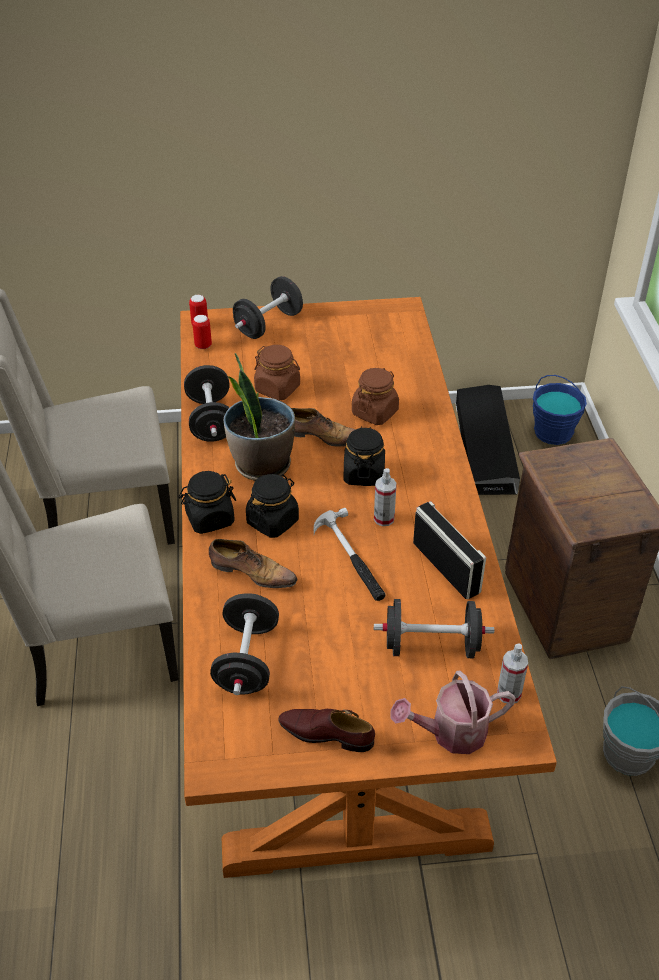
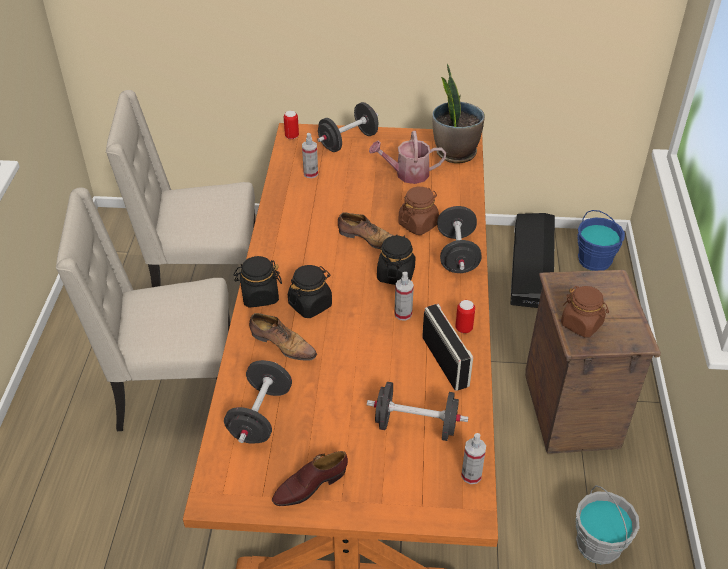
camera: 10 degrees right, 0 degrees up
black dumbbell [184,365,230,442] -> black dumbbell moved to [437,206,482,273]
can [192,315,212,349] -> can moved to [455,300,475,333]
potted plant [224,353,295,481] -> potted plant moved to [432,64,485,163]
brown jar [254,345,300,400] -> brown jar moved to [561,286,609,338]
brown shoe [278,709,375,752] -> brown shoe turned 60 degrees counterclockwise [272,451,348,506]
hammer [314,508,386,601] -> none
watering can [390,670,516,754] -> watering can moved to [369,131,446,184]
none -> spray bottle [302,133,318,178]

